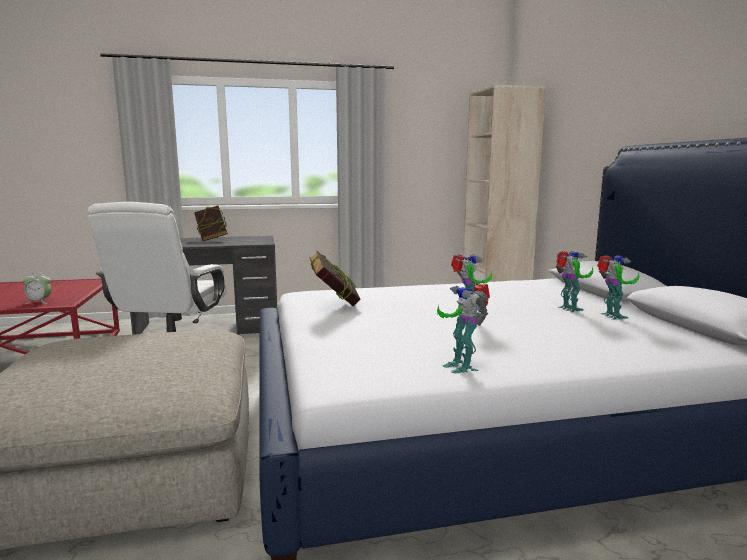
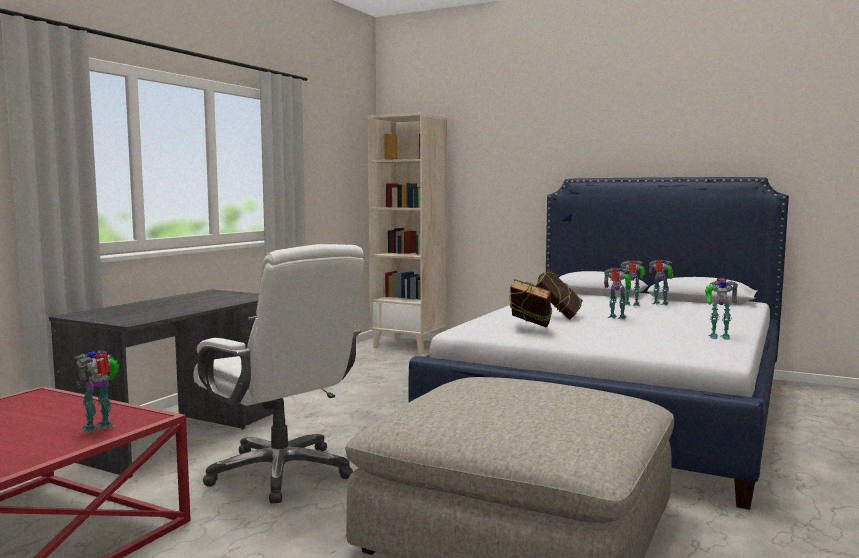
camera: 50 degrees left, 5 degrees down
alarm clock [23,274,51,304] -> toy robot [73,350,120,433]
book [194,206,228,241] -> book moved to [536,269,583,320]

